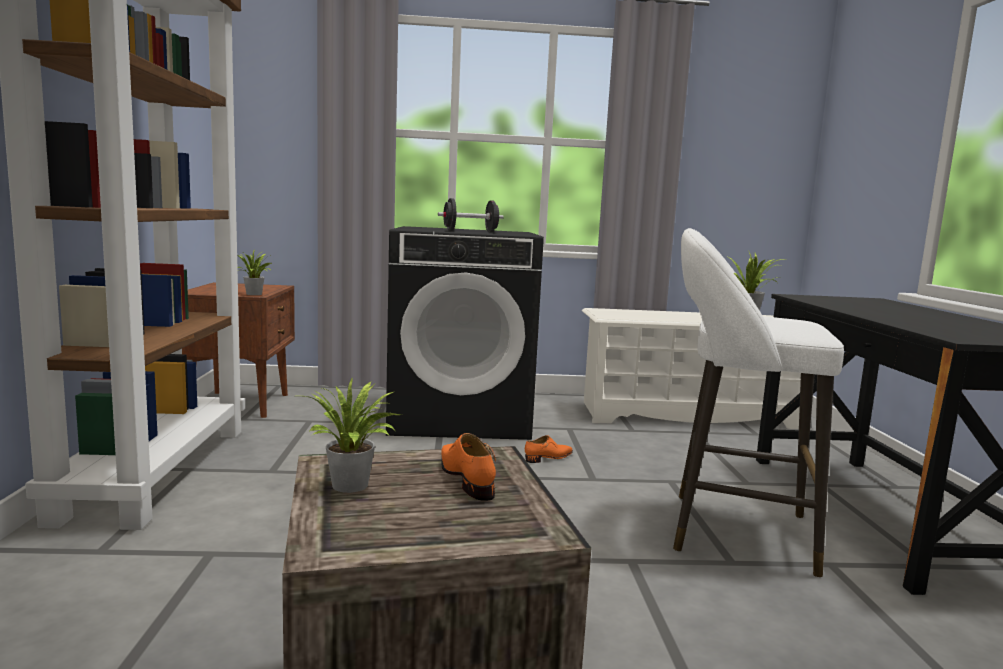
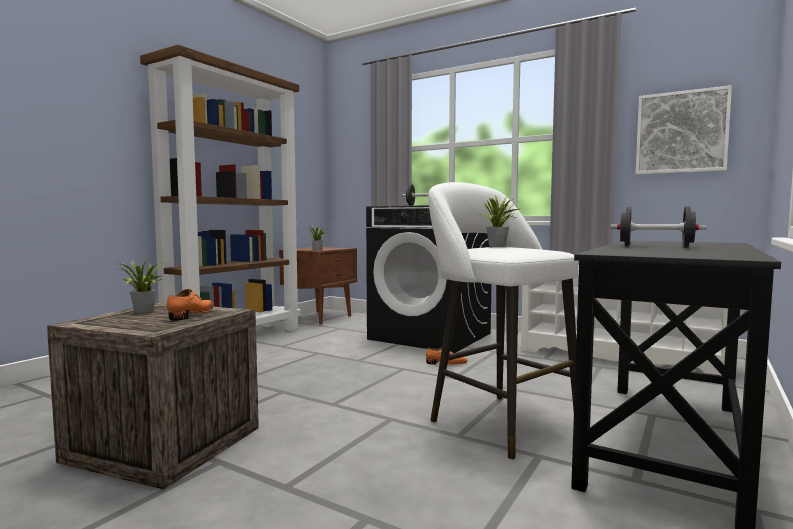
camera: 35 degrees right, 5 degrees down
none -> black dumbbell [611,207,707,248]
none -> picture [636,85,732,174]

